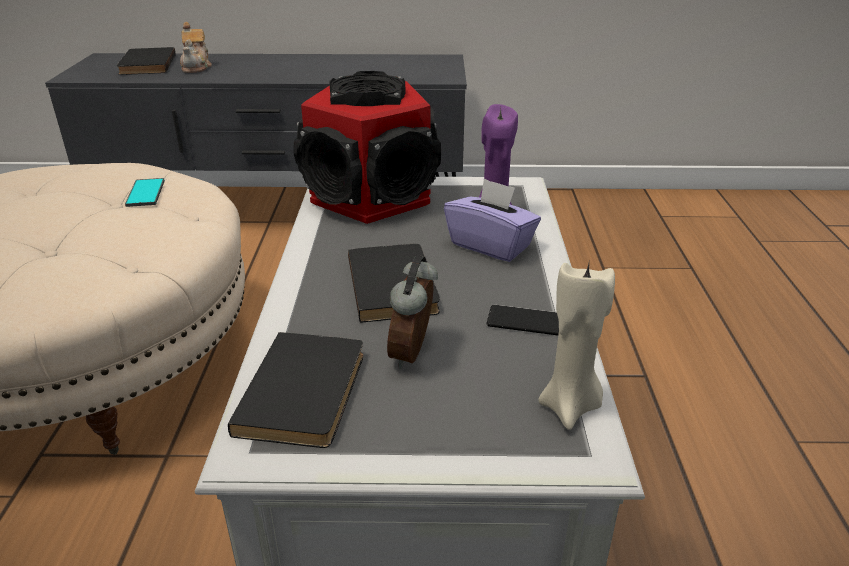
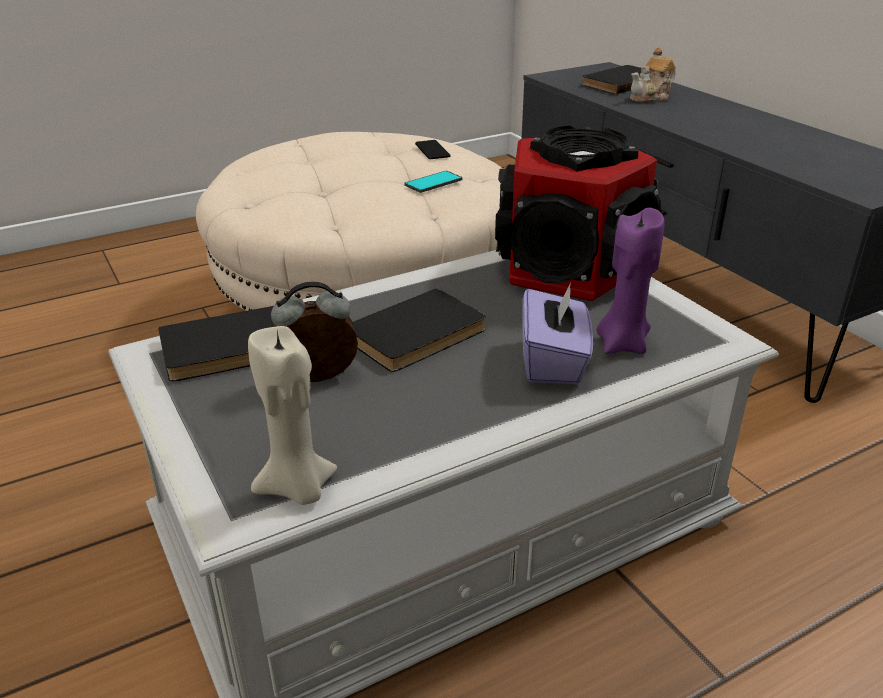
camera: 60 degrees right, 0 degrees up
phone [487,305,559,335] -> phone moved to [415,140,451,159]

